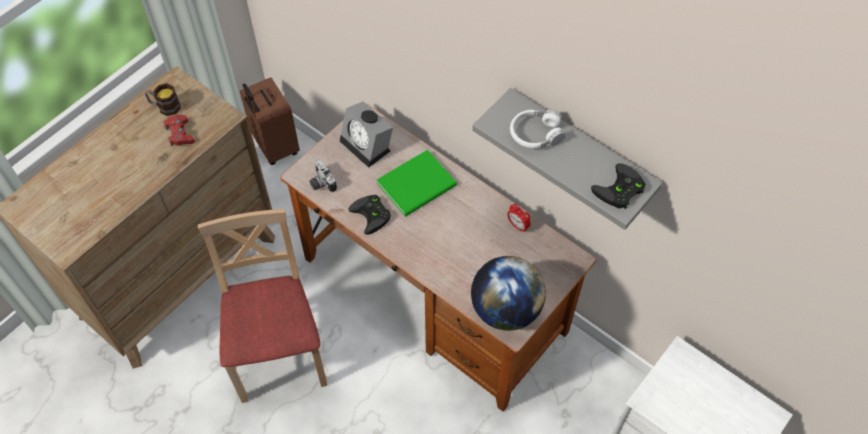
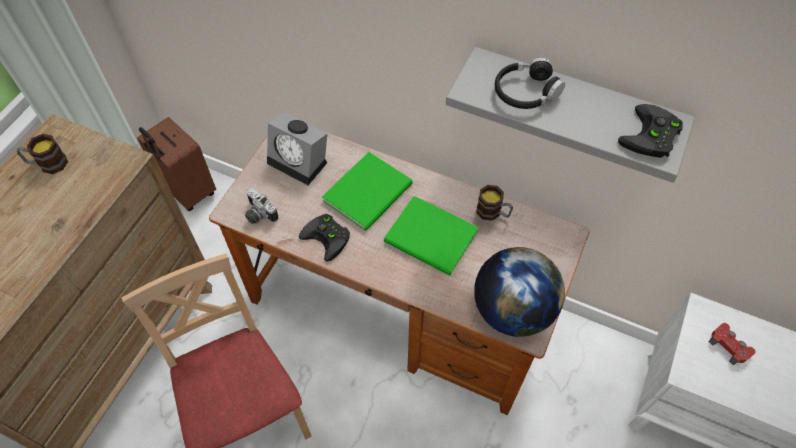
camera: 15 degrees left, 0 degrees up
red game controller [163,115,195,147] -> red game controller moved to [709,323,756,365]
alarm clock [507,204,531,233] -> mug [477,185,513,221]
white headphones [510,109,565,148] -> black headphones [495,57,565,109]
none -> green book [384,196,479,276]

